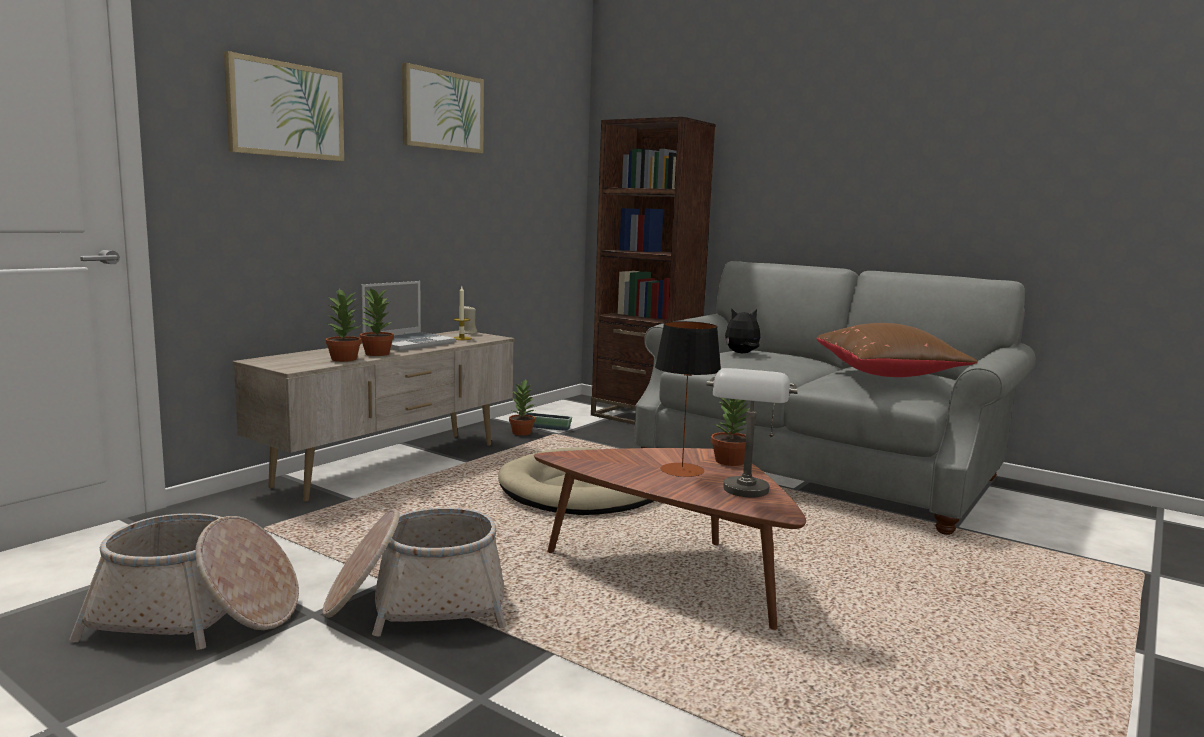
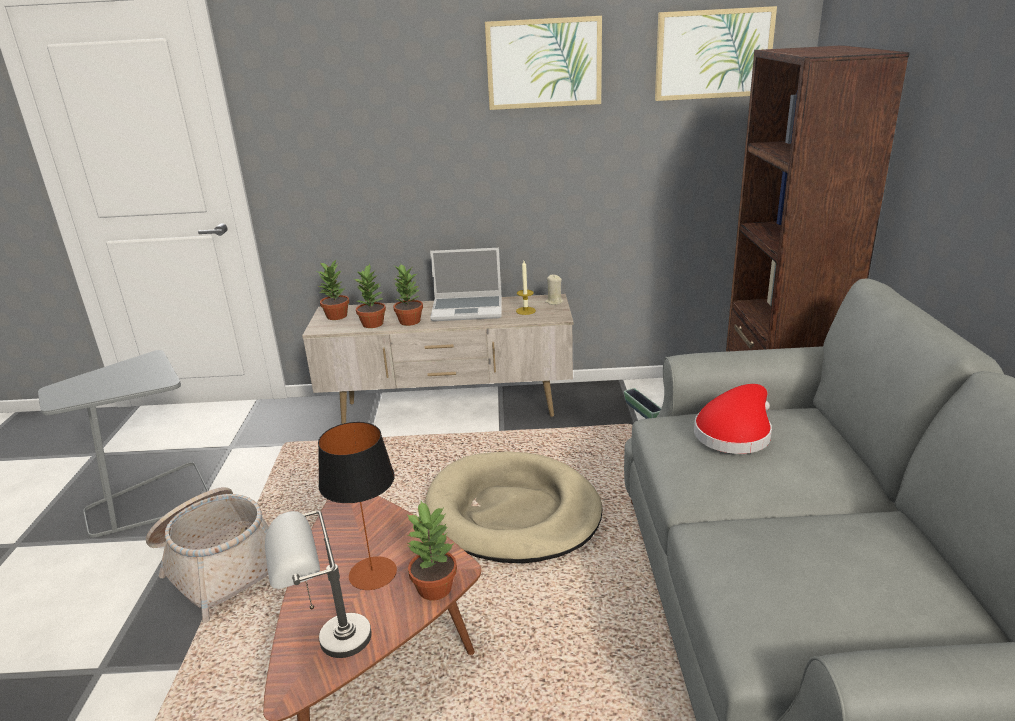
camera: 55 degrees right, 15 degrees up
basket [69,513,299,650] -> grey side table [38,350,209,538]
picture [224,51,344,161] -> picture moved to [655,6,777,101]
potted plant [509,380,535,436] -> potted plant moved to [318,260,349,320]
plush toy [725,309,760,353] -> red hat [694,384,772,454]
brown pillow [816,323,978,377] -> none

